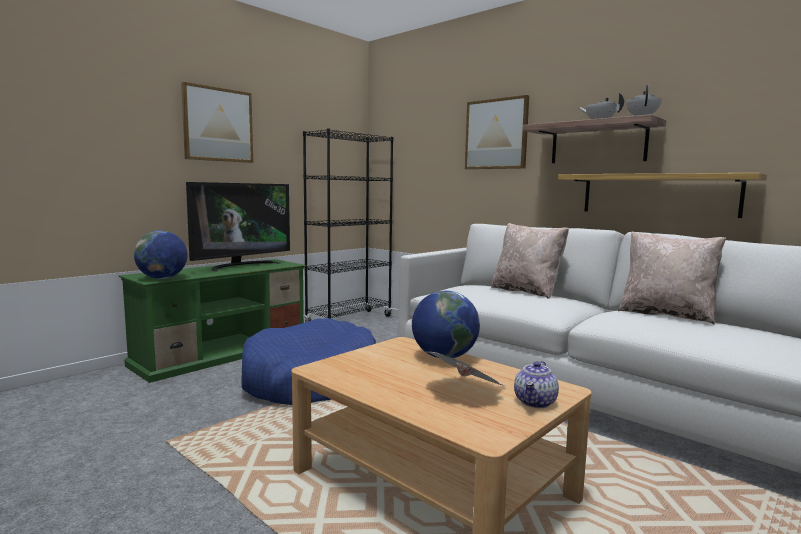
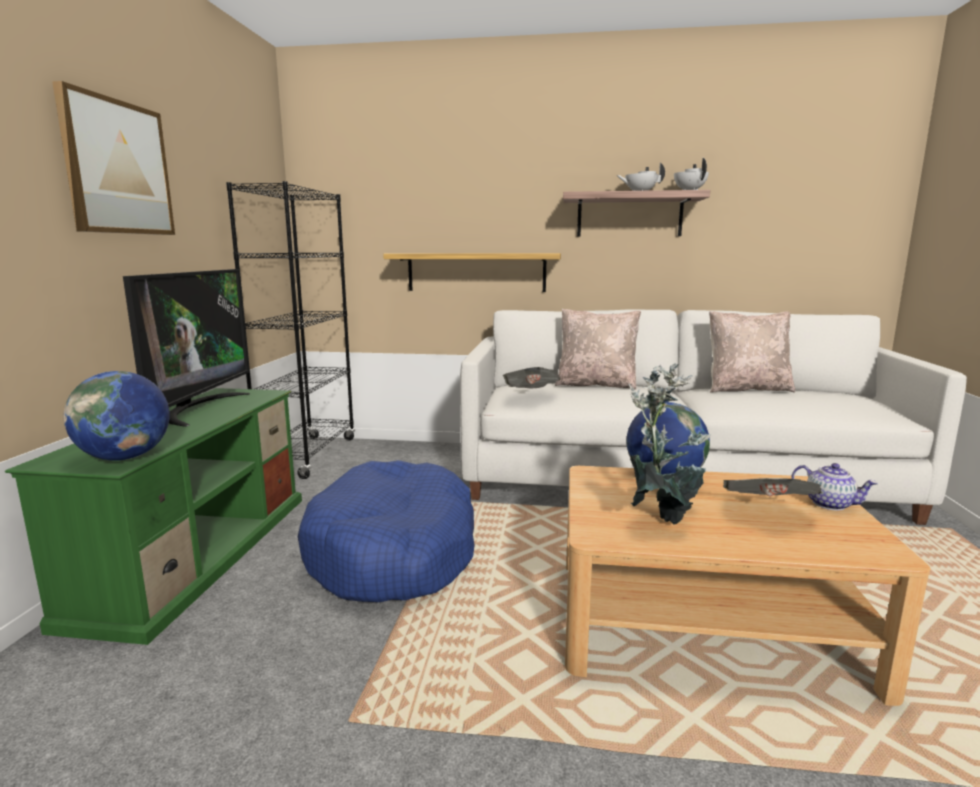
camera: 35 degrees left, 5 degrees up
picture [465,95,529,170] -> none
teapot [514,361,559,408] -> teapot turned 45 degrees counterclockwise [791,463,878,510]
shelf [558,173,767,218] -> shelf moved to [383,253,561,292]
none -> newspaper [503,367,561,388]
none -> potted plant [628,363,711,524]

